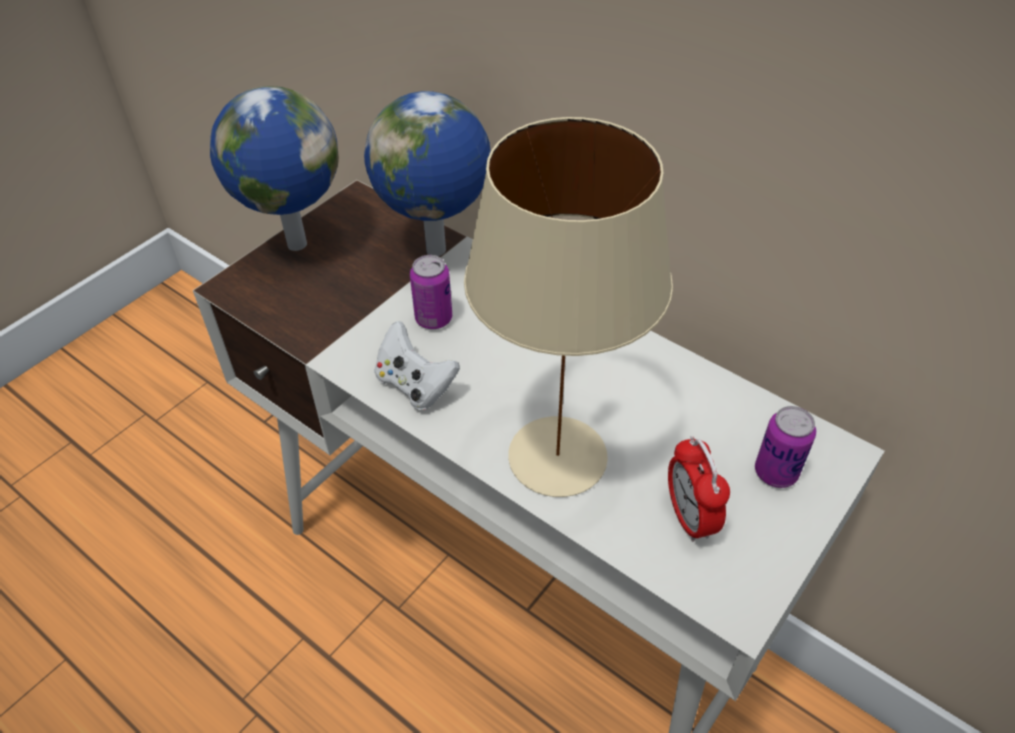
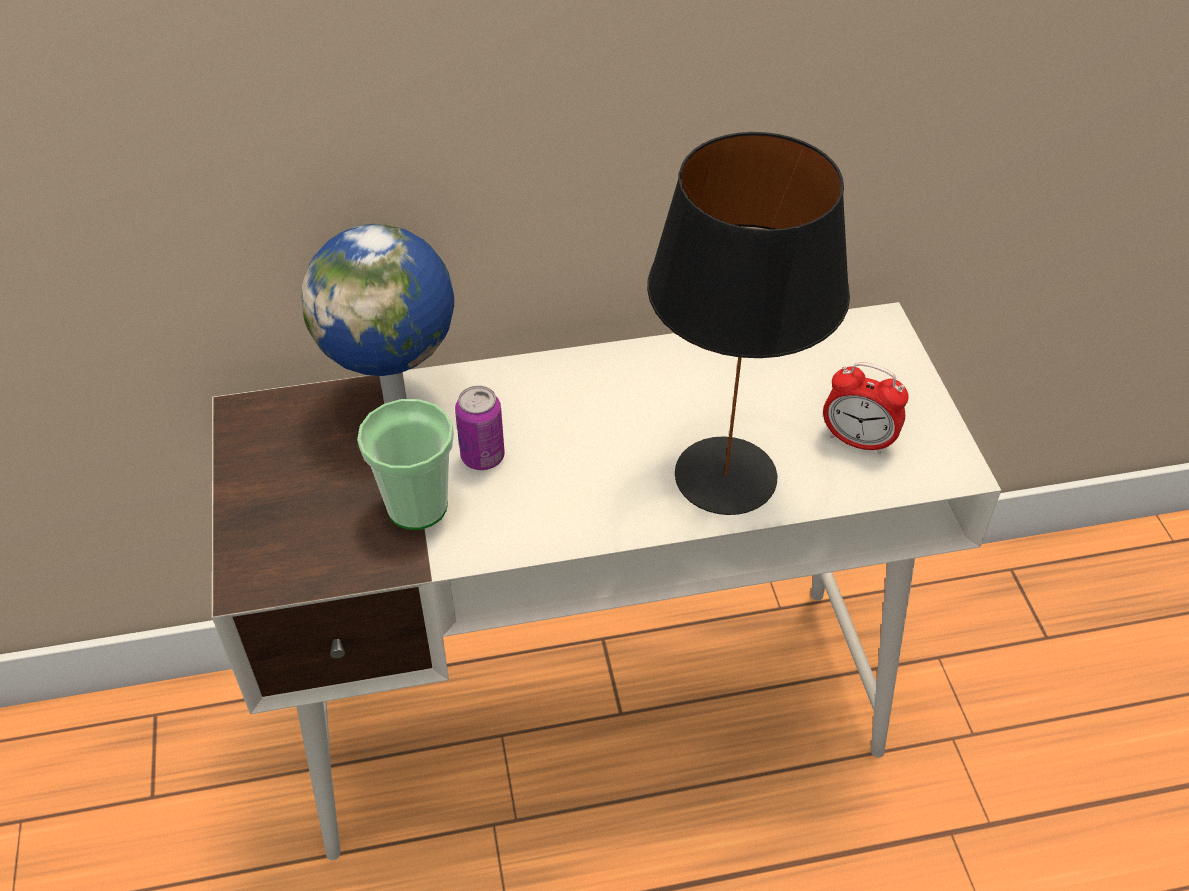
camera: 50 degrees left, 0 degrees up
globe [210,86,339,251] -> none
white game controller [375,321,460,410] -> none
beige table lamp [464,117,673,497] -> black table lamp [647,132,850,515]
can [755,406,816,488] -> none
none -> cup [357,399,454,530]

